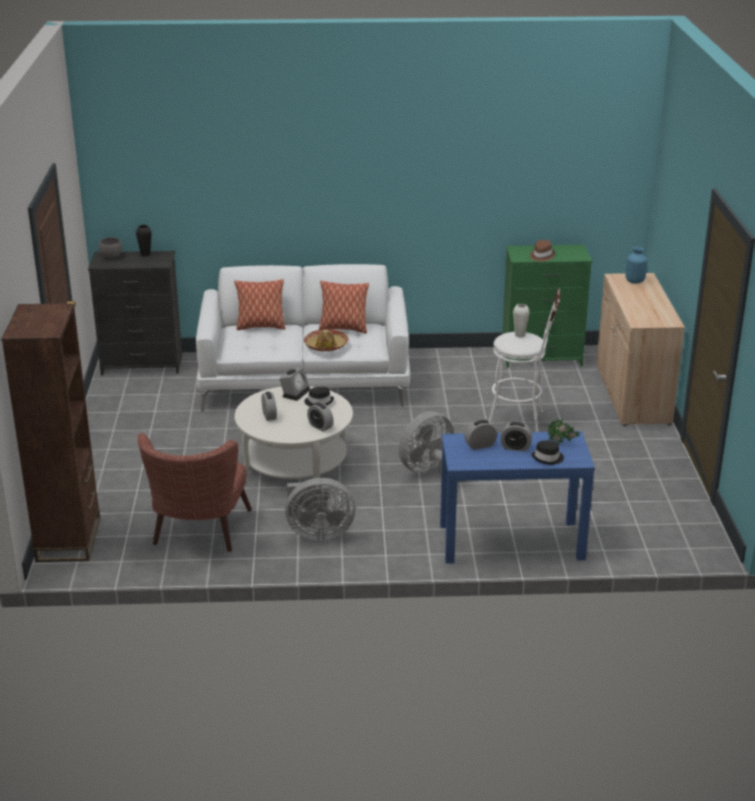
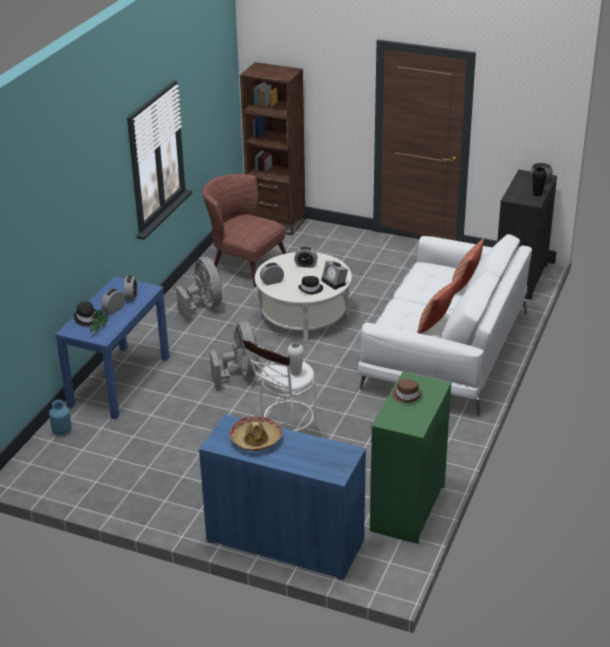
camera: 115 degrees right, 5 degrees up
grey fan [285,478,356,541] -> grey fan turned 135 degrees clockwise [176,257,222,322]
hat [304,329,349,351] -> hat moved to [229,417,282,451]
beige cabinet [596,273,685,426] -> blue cabinet [199,414,366,580]
blue vase [626,247,647,284] -> blue vase moved to [49,400,72,435]

